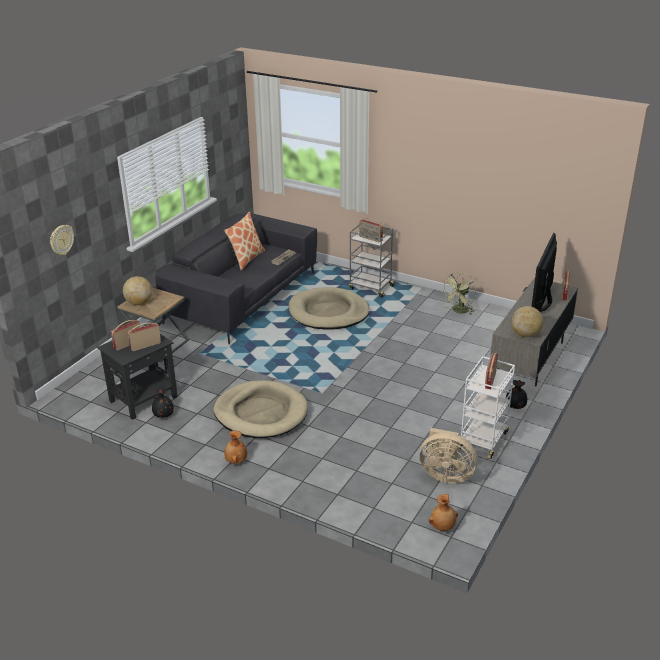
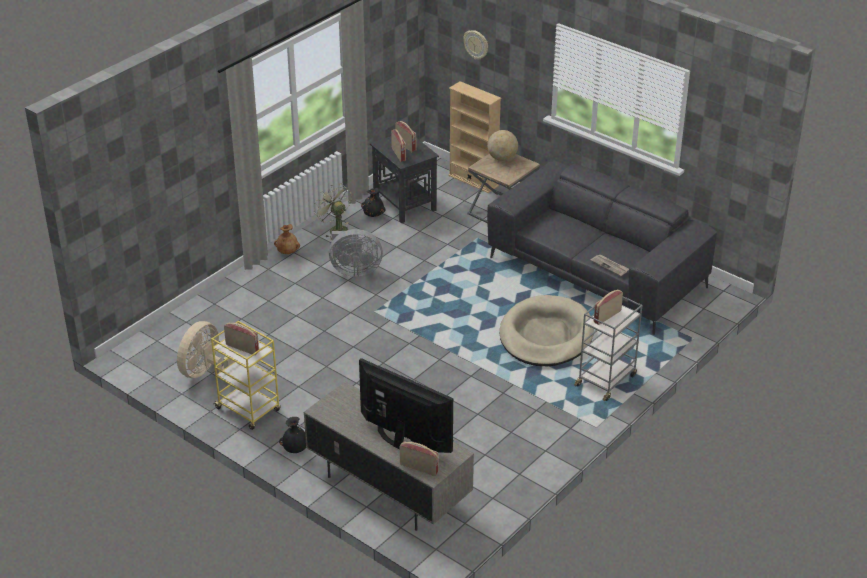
camera: 100 degrees right, 5 degrees up
beige dog bed [213,380,308,438] -> grey fan [329,229,383,277]
pillow [224,212,265,270] -> none
brown vase [428,494,458,531] -> none
green fan [443,272,476,315] -> green fan moved to [314,183,352,240]
white cart [457,356,515,459] -> yellow cart [211,321,281,430]
globe [511,306,544,337] -> none
none -> beige bookcase [448,81,502,193]

